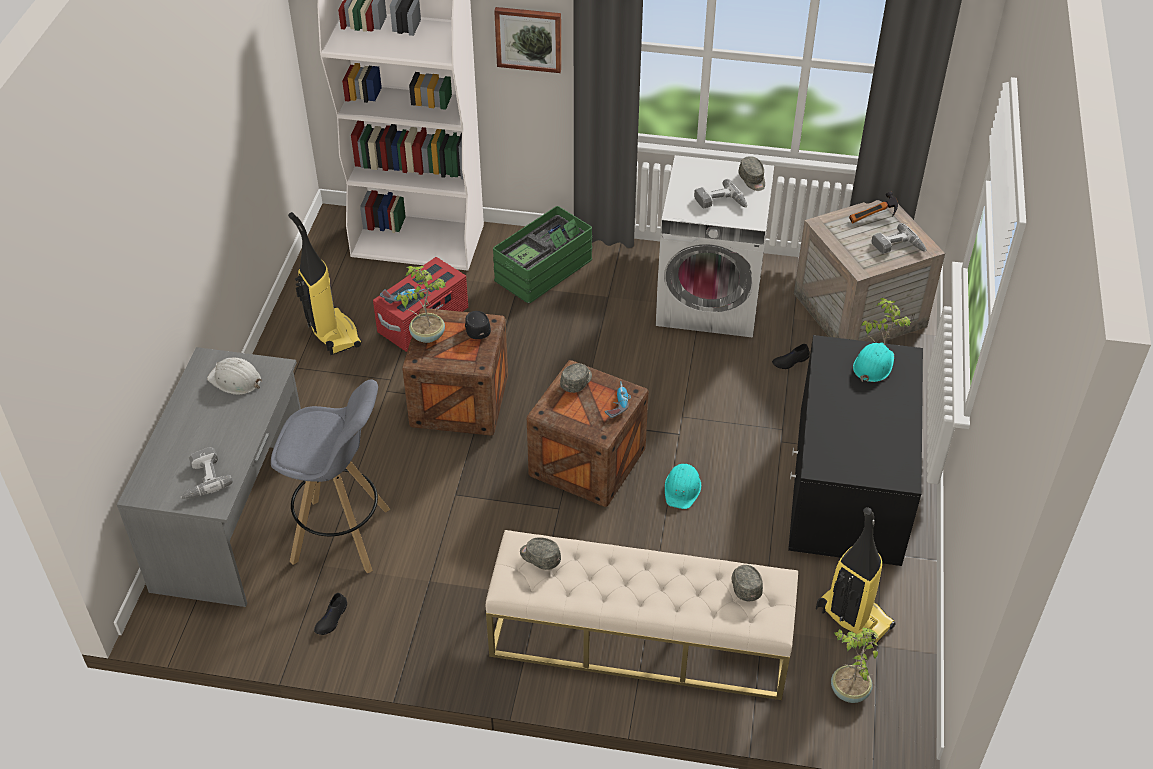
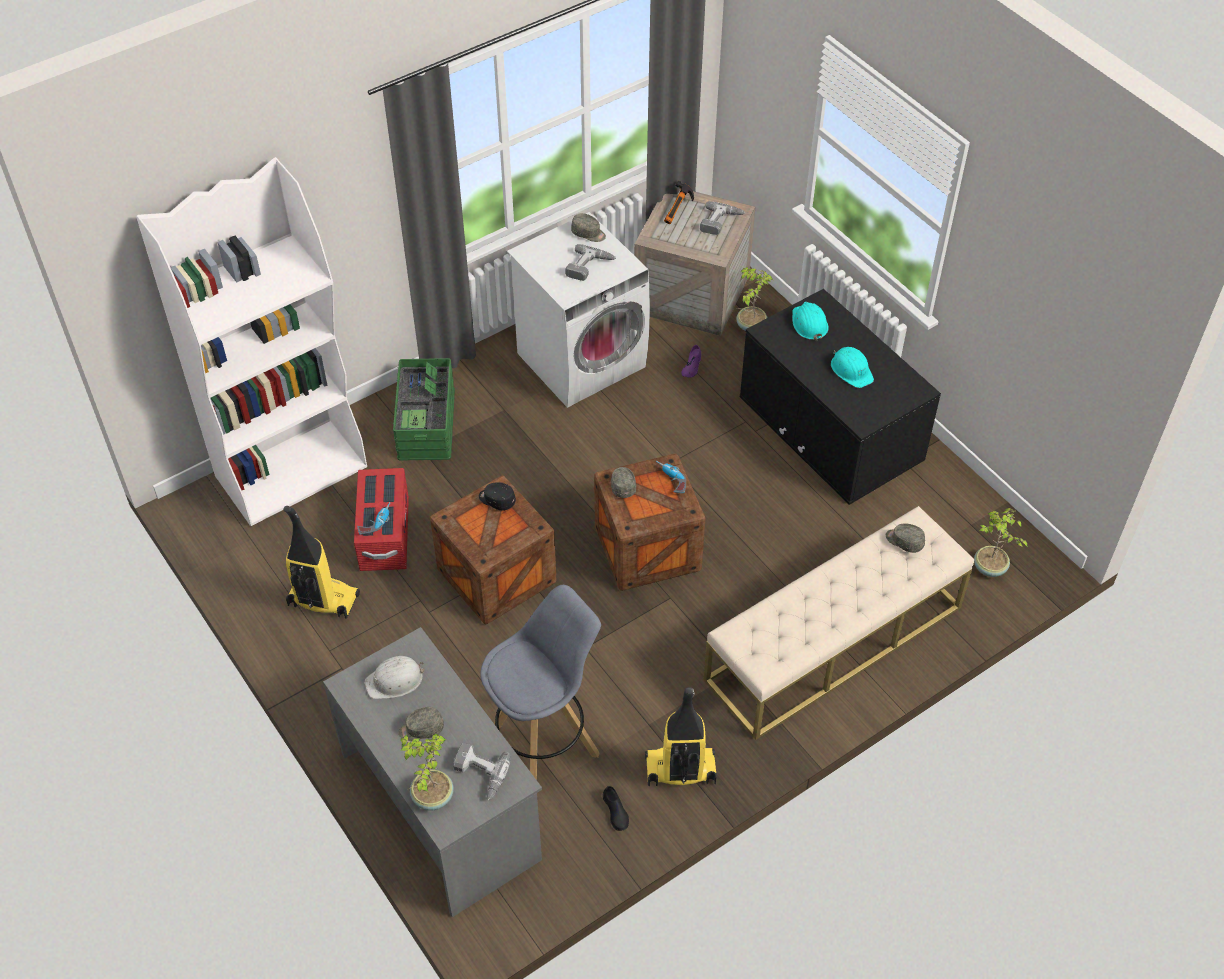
camera: 45 degrees left, 5 degrees up
potted plant [396,266,446,343] -> potted plant moved to [400,734,454,810]
picture [494,7,561,73] -> none
grey cap [520,537,561,570] -> grey cap moved to [399,707,444,741]
turquoise hard hat [665,463,701,509] -> turquoise hard hat moved to [831,347,874,388]
black shoe [772,344,810,369] -> purple shoe [681,345,701,378]
vacuum cleaner [816,507,896,646] -> vacuum cleaner moved to [645,687,717,786]

